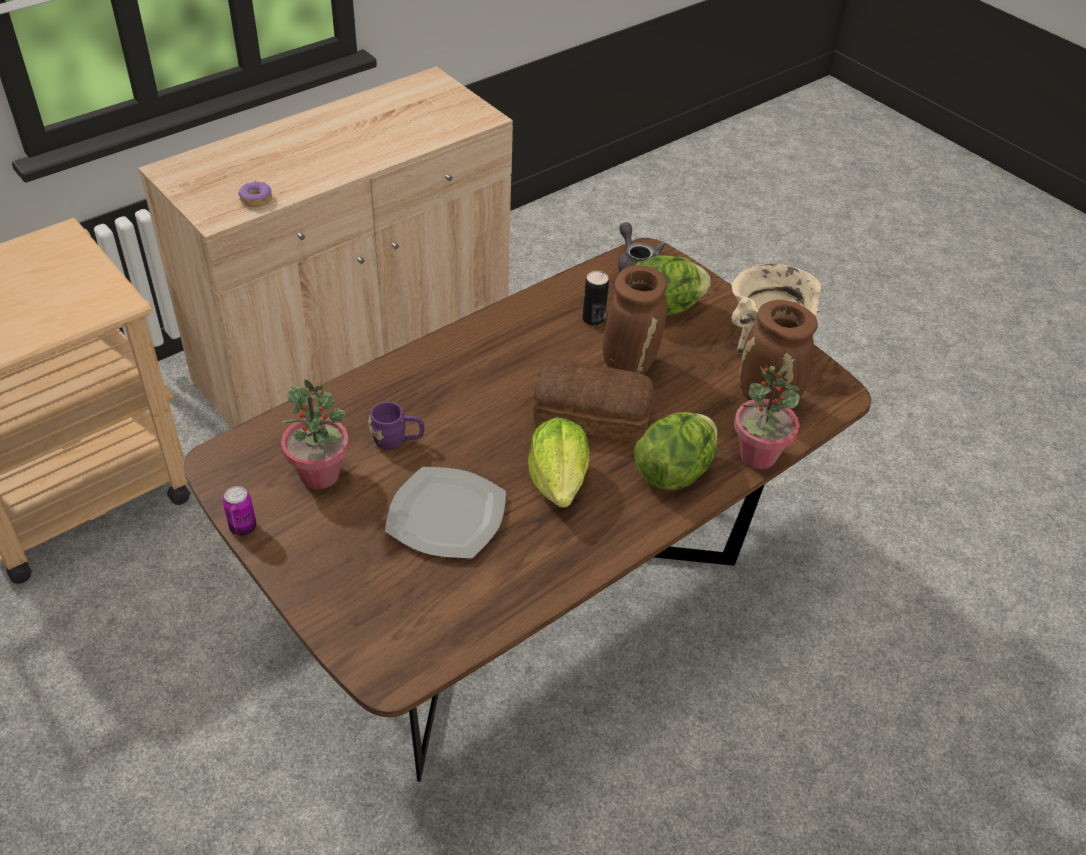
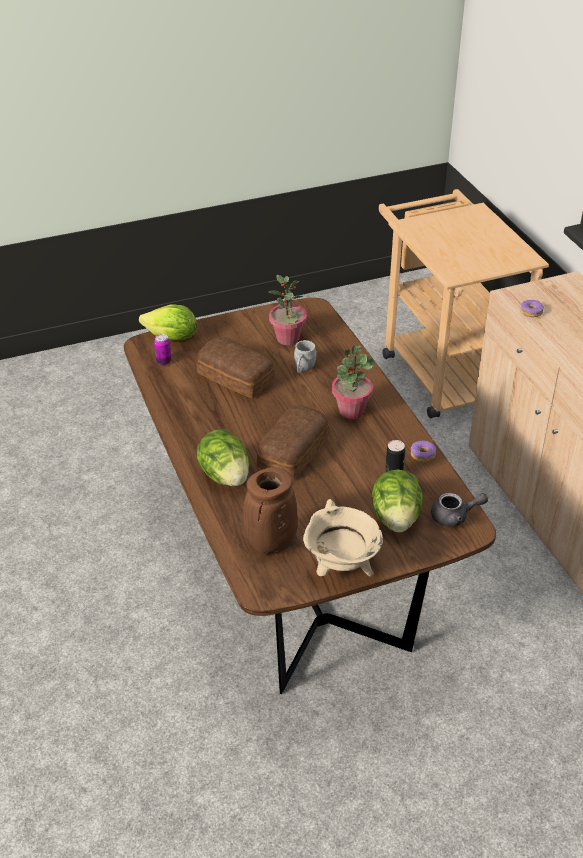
camera: 110 degrees right, 5 degrees down
can [223,486,256,536] -> can moved to [154,334,171,365]
purple mug [368,402,425,450] -> grey mug [294,340,317,373]
plate [385,467,506,559] -> bread [197,337,275,398]
lettuce [528,417,589,507] -> lettuce moved to [139,305,197,341]
brown vase [602,265,667,374] -> none
potted plant [734,356,800,469] -> potted plant moved to [332,345,375,419]
none -> donut [411,441,436,462]

